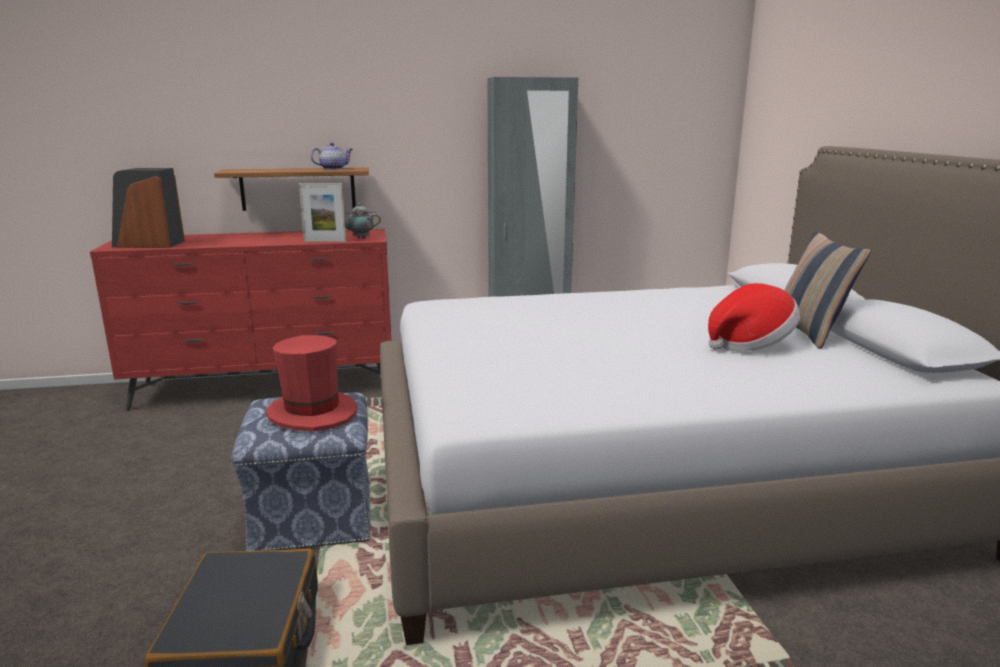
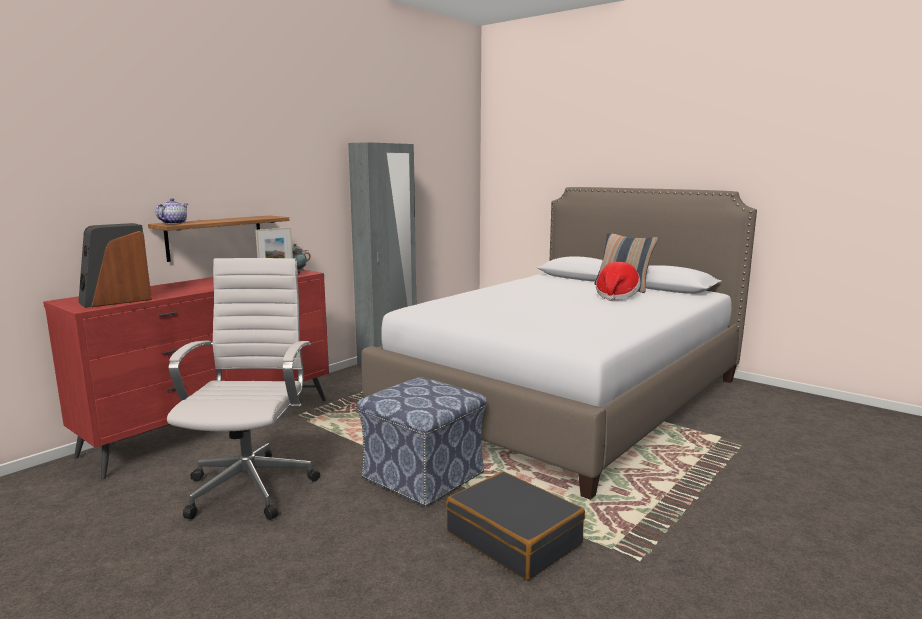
camera: 40 degrees left, 5 degrees down
red hat [266,335,358,431] -> none
teapot [311,142,353,170] -> teapot moved to [155,198,188,224]
none -> white office chair [167,258,320,520]

